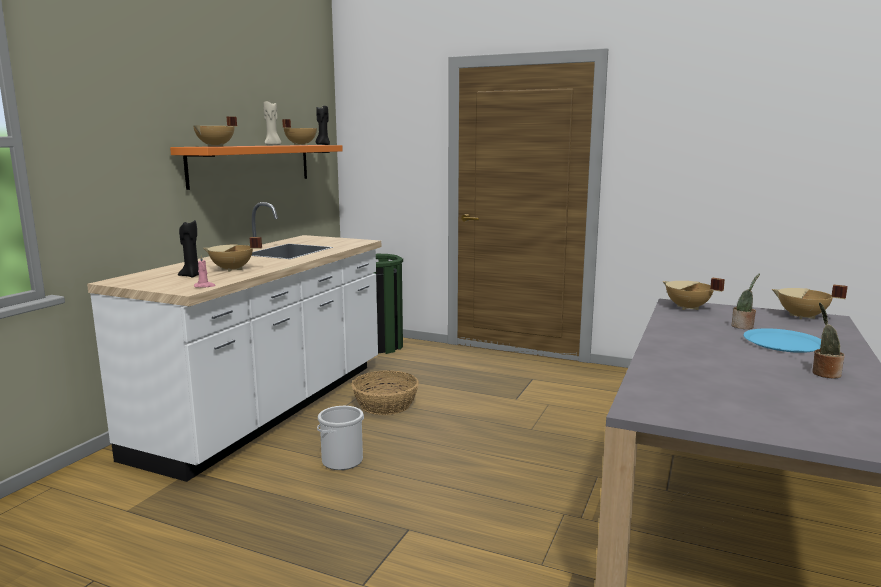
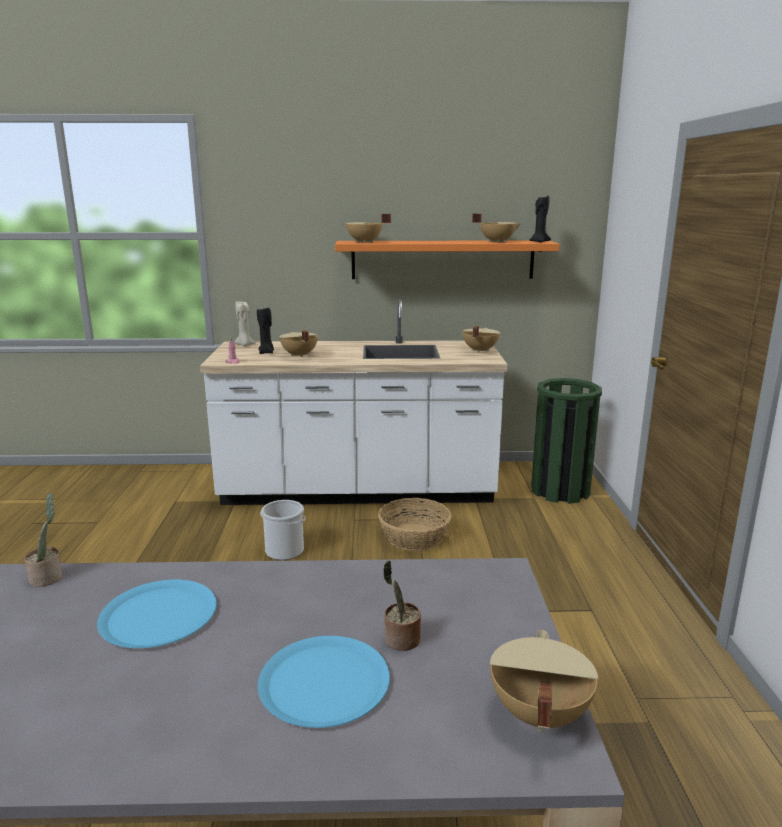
camera: 65 degrees right, 5 degrees up
beige candle [263,101,281,146] -> beige candle moved to [234,301,256,346]
beige cooking pot [663,278,725,310] -> beige cooking pot moved to [462,326,500,353]
potted plant [812,302,845,378] -> potted plant moved to [24,493,63,587]
none -> blue plate [97,580,217,648]

